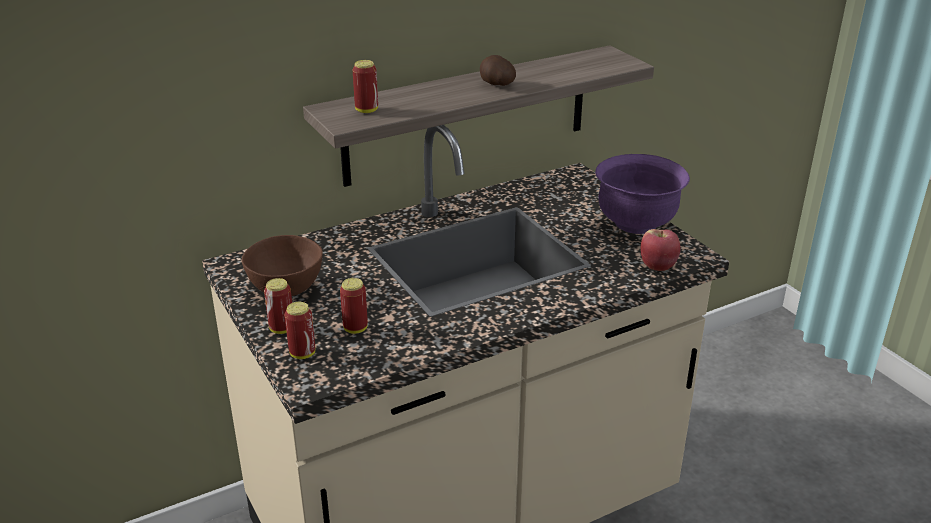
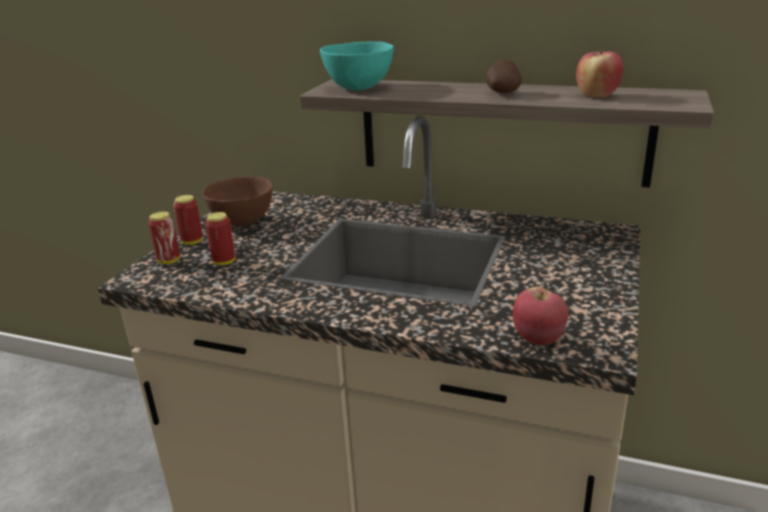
camera: 50 degrees right, 5 degrees down
can [353,60,378,113] -> turquoise bowl [320,41,394,90]
purple bowl [595,154,690,234] -> none
none -> apple [576,50,623,98]

